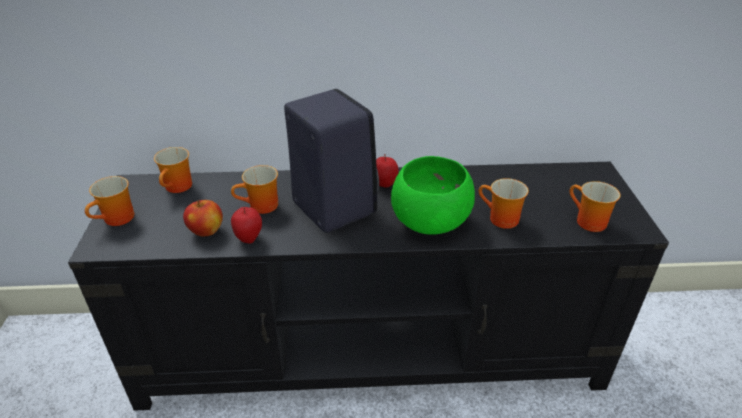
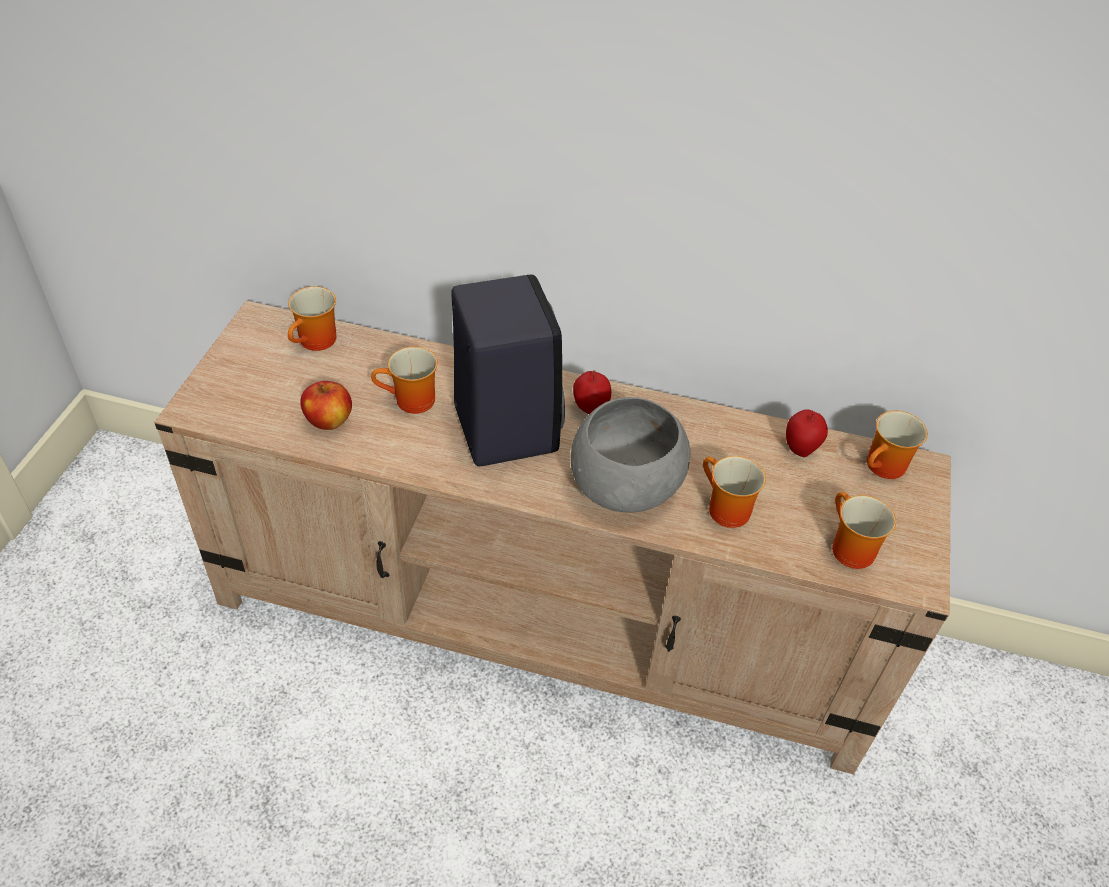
camera: 15 degrees right, 10 degrees up
black tv stand [68,162,669,411] -> beige tv stand [155,301,951,774]
mug [85,176,134,226] -> mug moved to [867,411,928,479]
apple [231,207,262,244] -> apple moved to [786,409,828,457]
green bowl [391,156,475,235] -> grey bowl [571,397,690,513]

